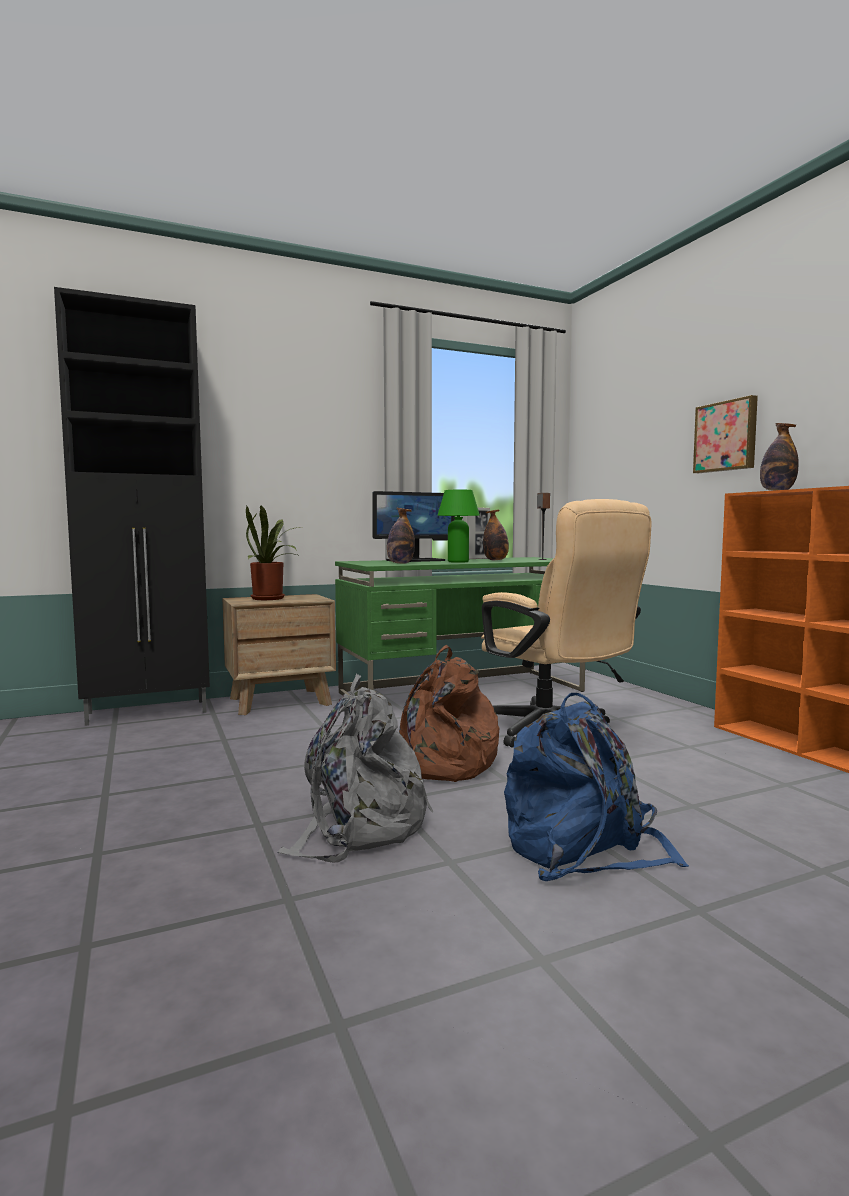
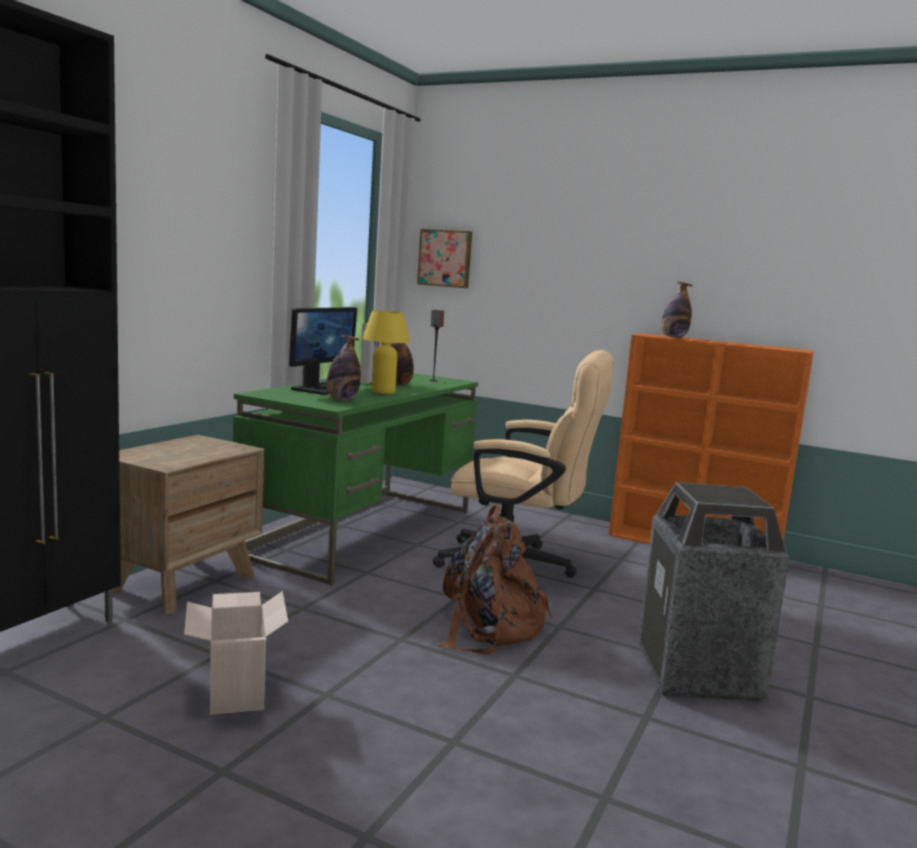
camera: 40 degrees left, 5 degrees up
potted plant [246,506,301,600] -> none
grey backpack [277,674,433,863] -> none
green table lamp [437,489,480,563] -> yellow table lamp [362,311,410,394]
blue backpack [504,693,689,881] -> trash can [638,482,789,702]
picture [693,395,758,473] -> picture moved to [417,229,472,288]
none -> cardboard box [184,591,288,715]

